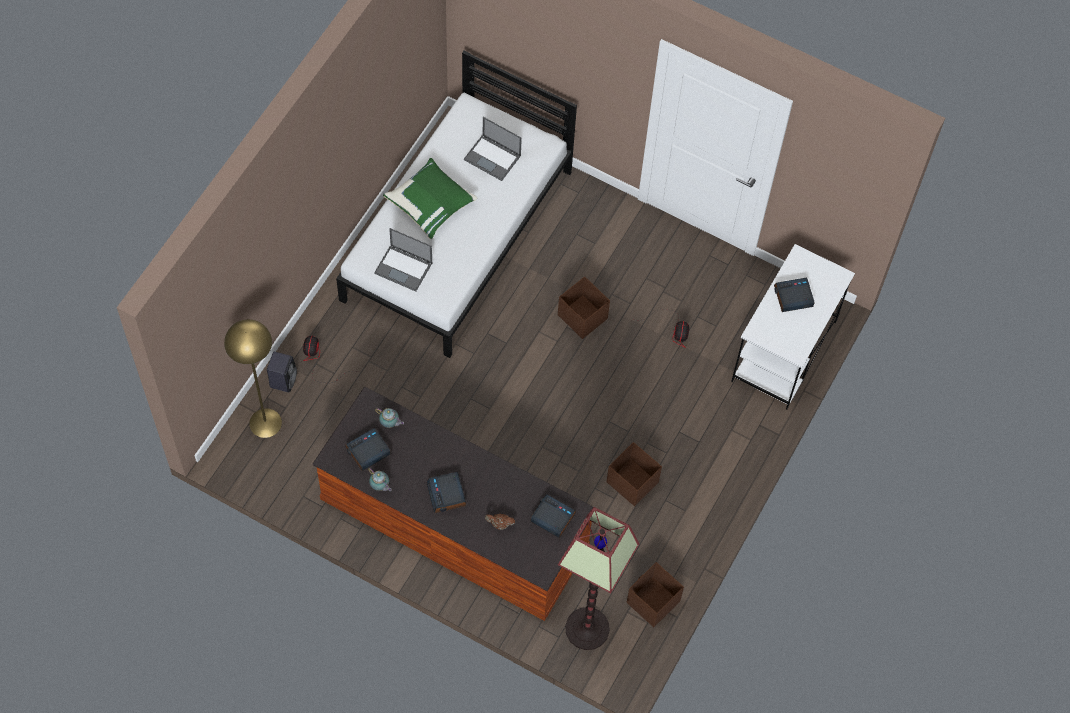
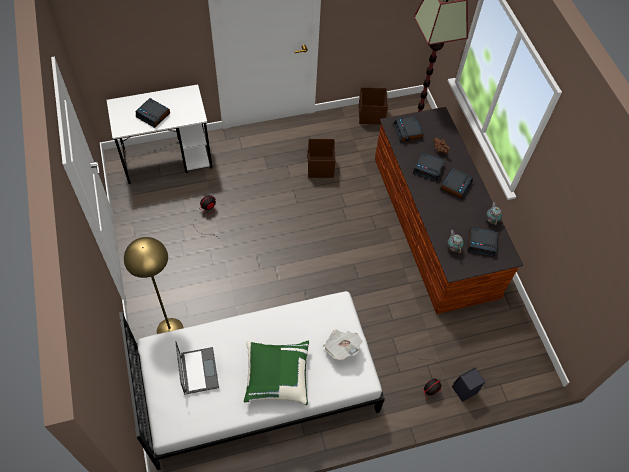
camera: 135 degrees left, 5 degrees down
yellow floor lamp [224,319,282,438] -> yellow floor lamp moved to [124,237,183,334]
laptop [374,228,432,292] -> newspaper [323,330,363,360]
brown storage box [558,276,610,339] -> none
none -> alarm clock [413,152,445,182]

